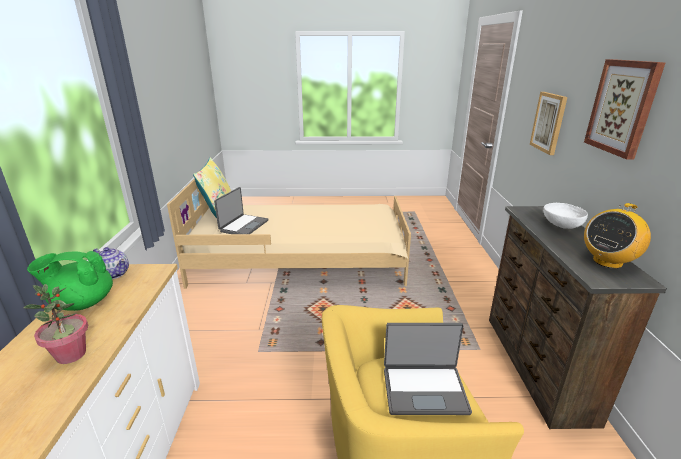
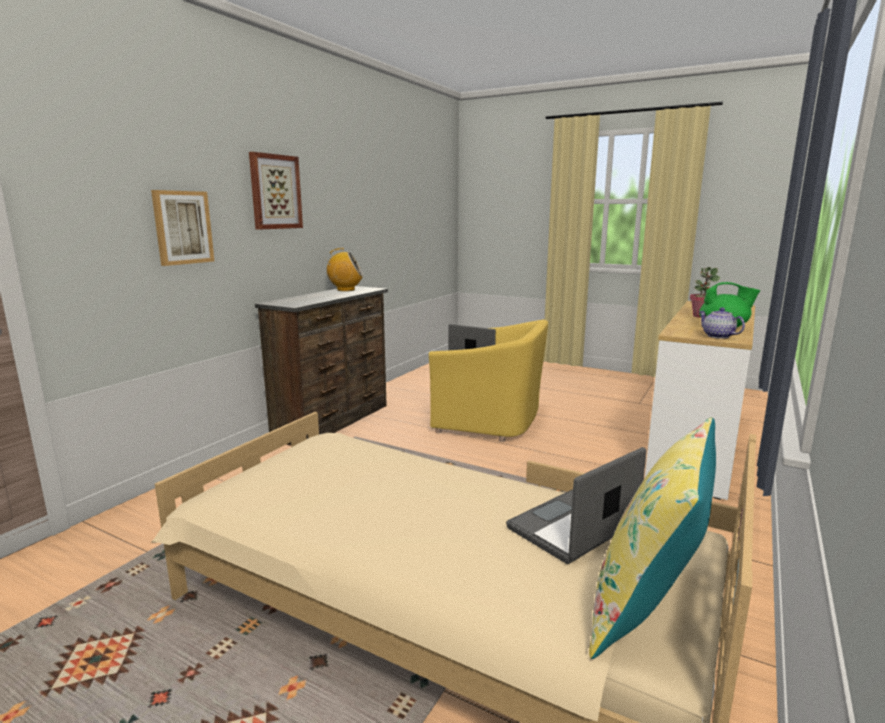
camera: 150 degrees left, 10 degrees down
white bowl [543,203,588,229] -> none

